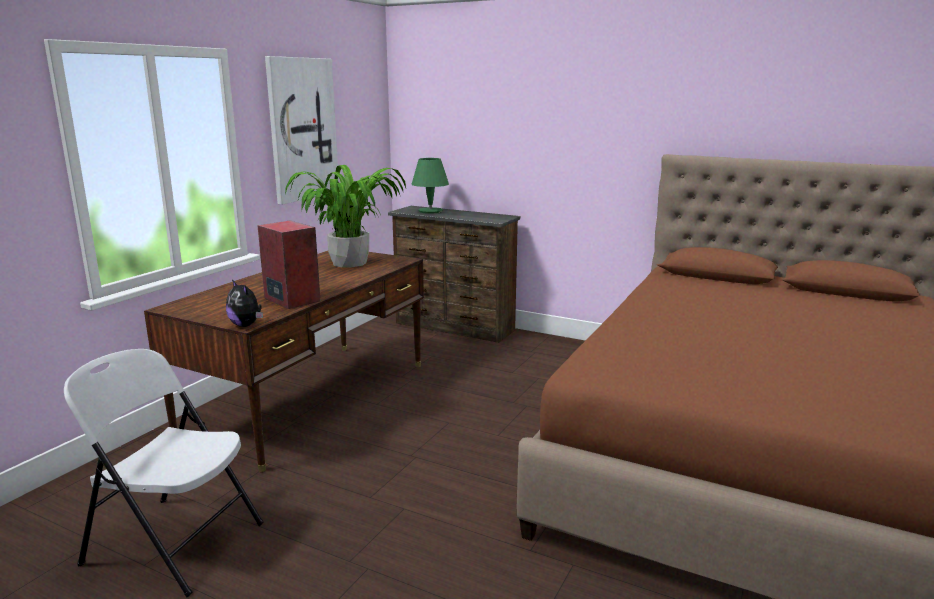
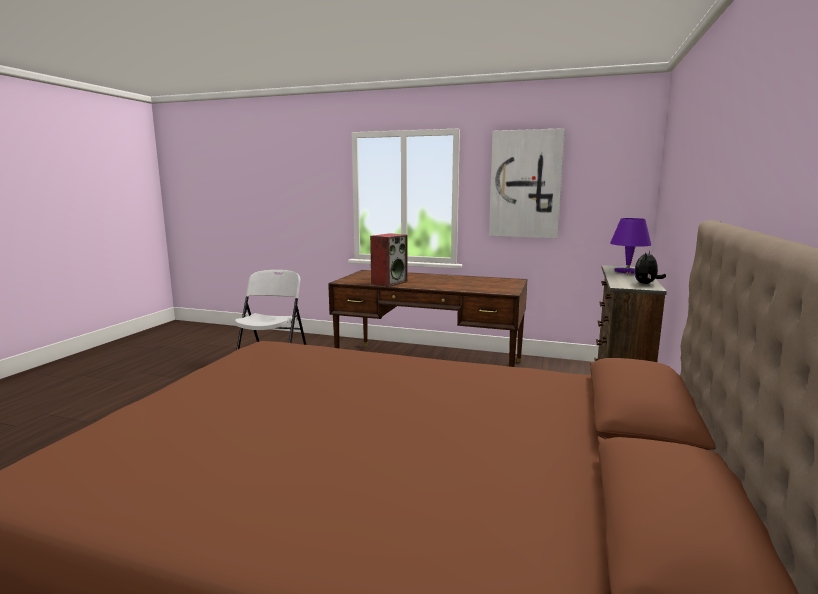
camera: 80 degrees right, 5 degrees down
plush toy [226,280,263,327] -> plush toy moved to [634,251,666,284]
potted plant [285,165,406,267] -> none
green table lamp [411,158,449,214] -> purple table lamp [610,218,651,274]

